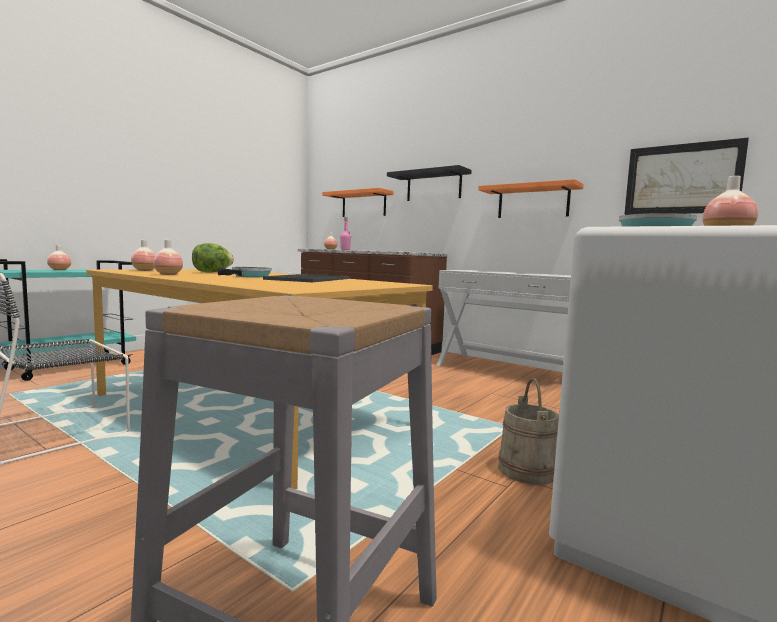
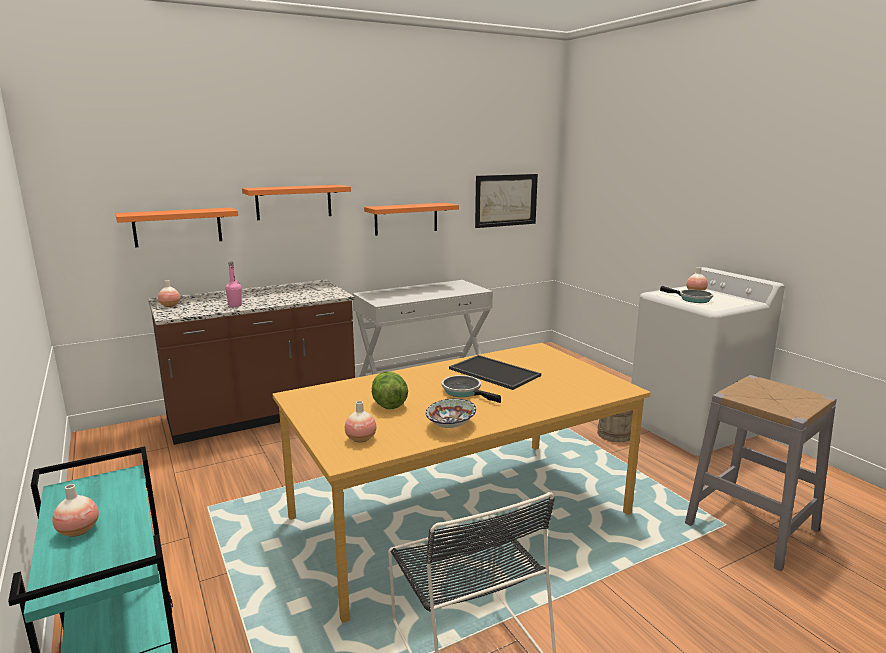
camera: 65 degrees left, 10 degrees up
vase [153,240,183,275] -> bowl [426,399,476,428]
black shelf [387,165,472,201] -> orange shelf [242,185,351,220]

